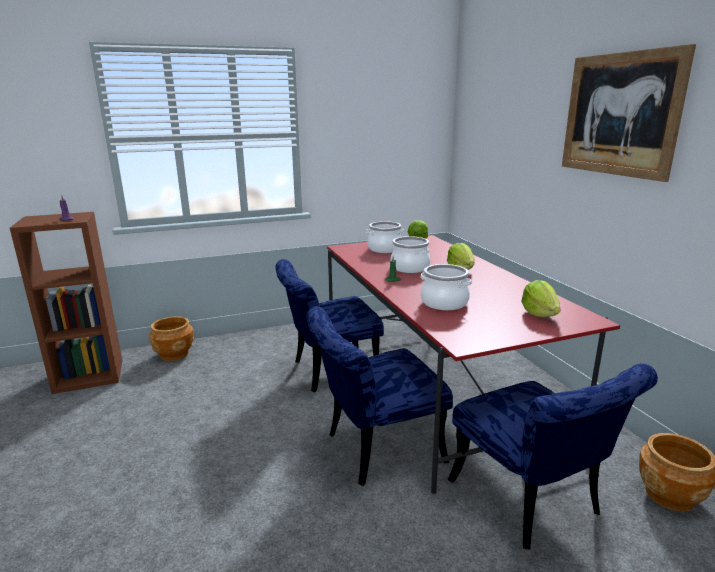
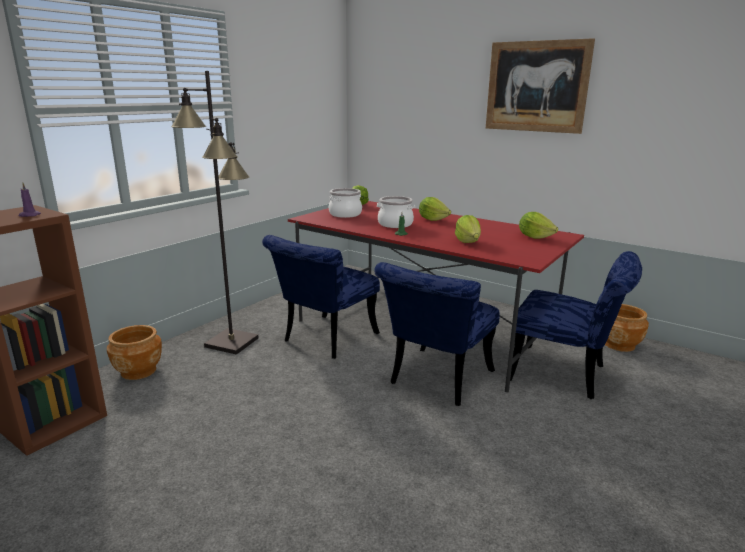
camera: 35 degrees left, 0 degrees up
cooking pot [421,264,472,310] -> lettuce [455,215,481,243]
none -> black floor lamp [171,71,259,355]

